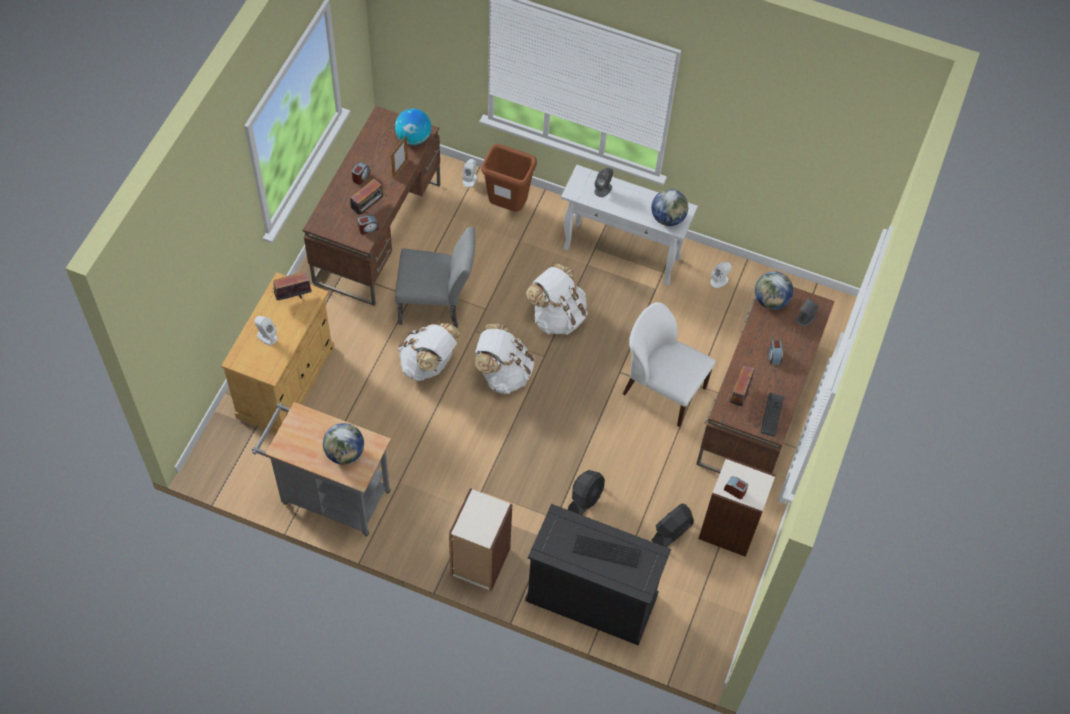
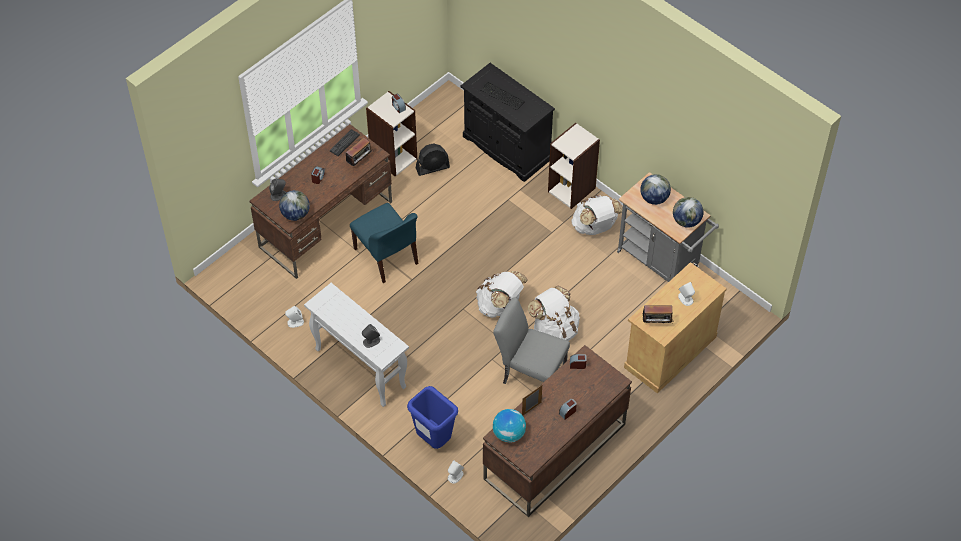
camera: 155 degrees left, 5 degrees down
radio [350,179,386,215] -> none
brown trash can [481,144,537,212] -> blue trash can [407,386,458,449]
white backpack [526,263,588,335] -> white backpack moved to [571,195,623,235]
black fan [568,470,605,515] -> none
white chair [623,302,716,427] -> blue chair [350,203,419,283]
globe [651,189,688,226] -> globe moved to [673,197,704,228]

